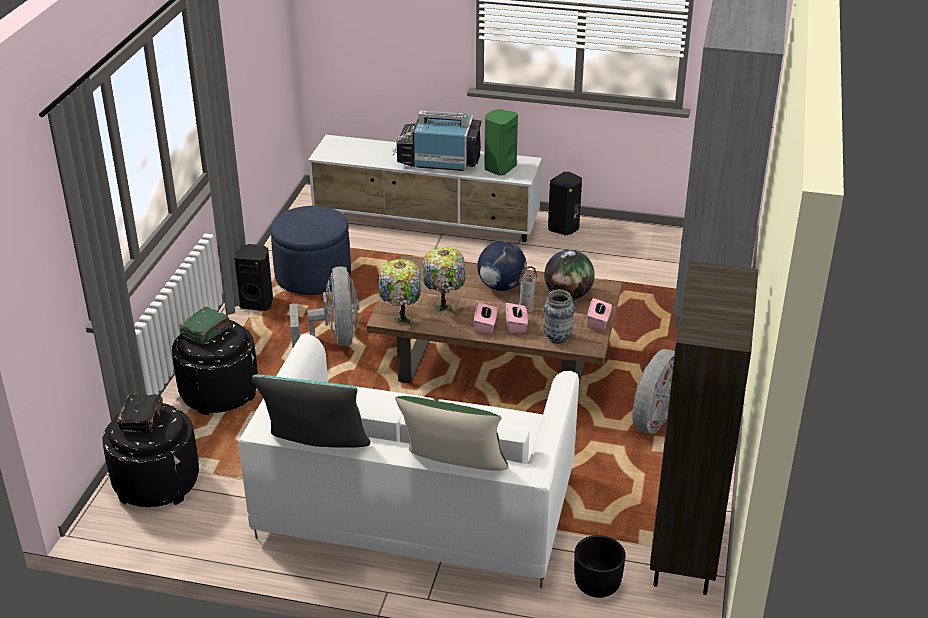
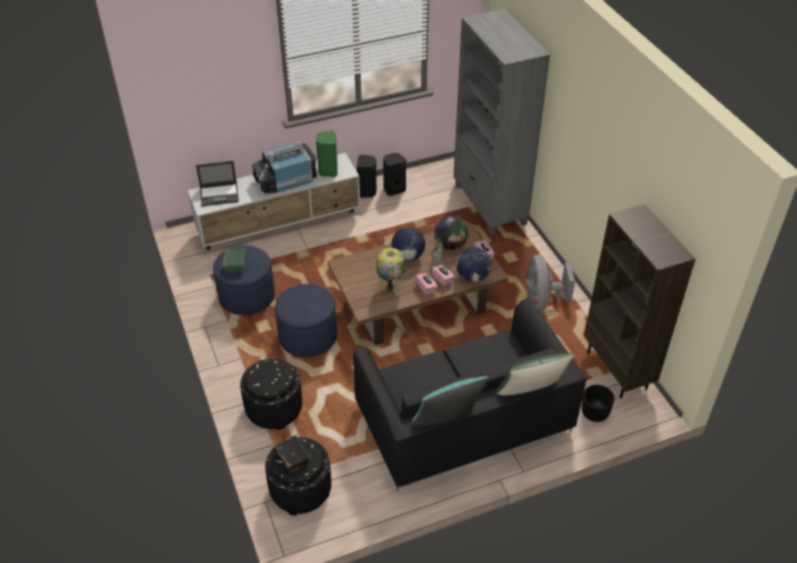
camera: 35 degrees left, 10 degrees up
green book [179,307,230,344] -> green book moved to [223,248,247,272]
black speaker [234,244,273,311] -> black speaker moved to [383,153,406,196]
white sofa [238,334,579,589] -> black sofa [353,299,587,491]
grey fan [290,266,359,348] -> blue ottoman [275,284,337,357]
table lamp [378,259,421,326] -> none
vase [543,289,575,344] -> globe [456,248,491,282]
none -> laptop [196,161,239,206]

